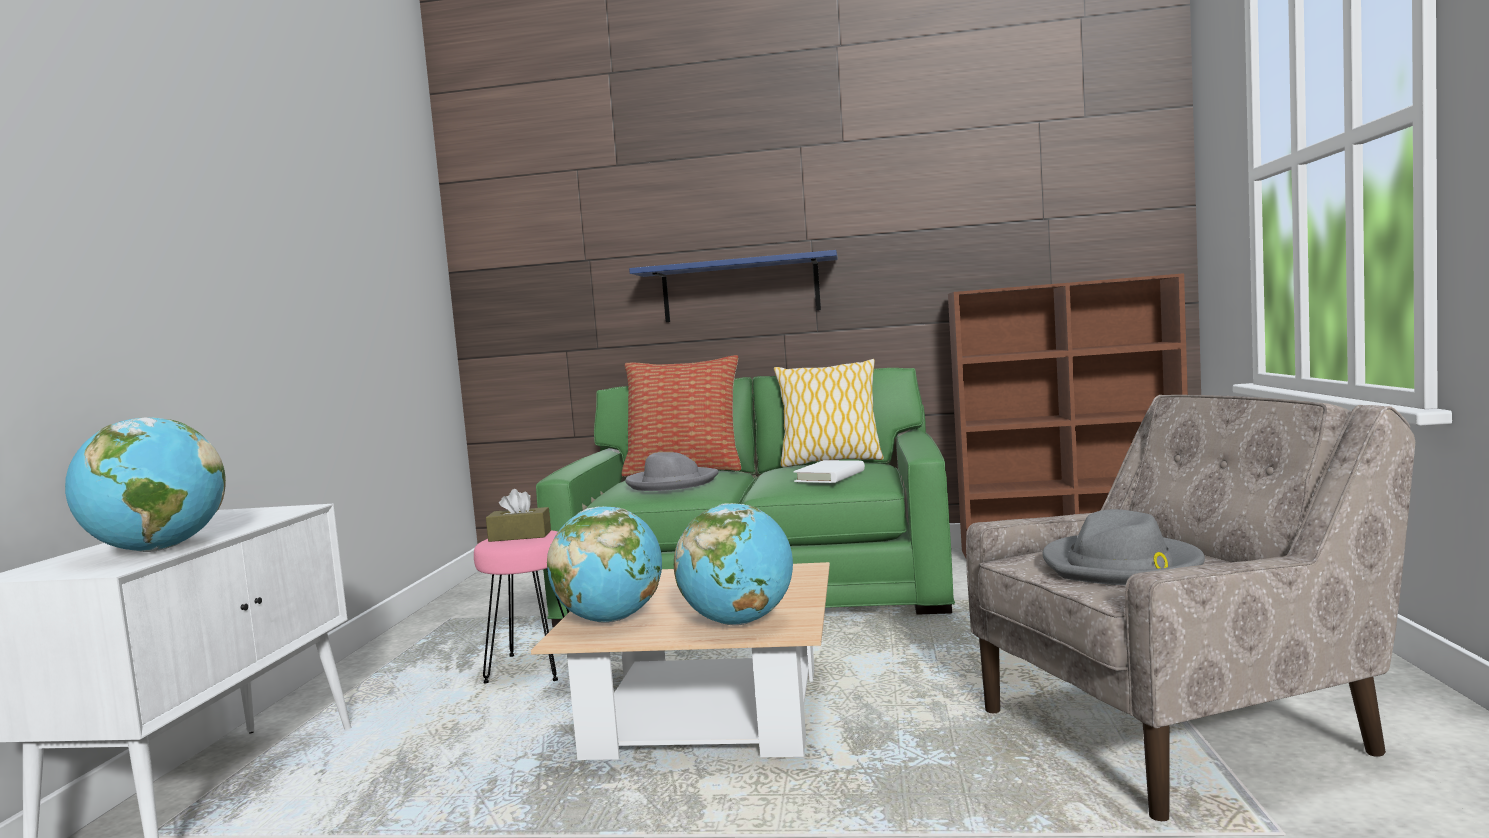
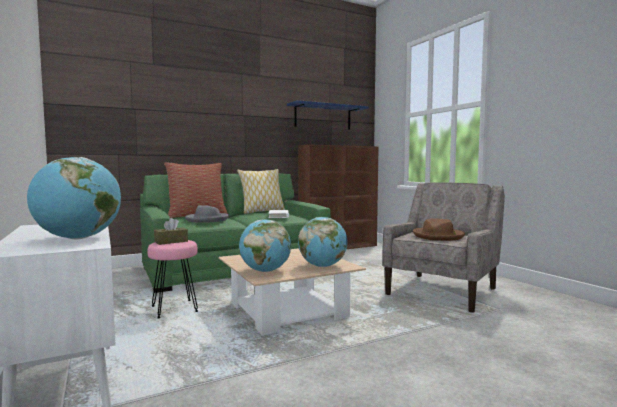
camera: 35 degrees left, 0 degrees up
blue shelf [629,250,838,322] -> blue shelf moved to [287,100,369,130]
grey hat [1042,509,1205,585] -> brown hat [413,218,465,241]

